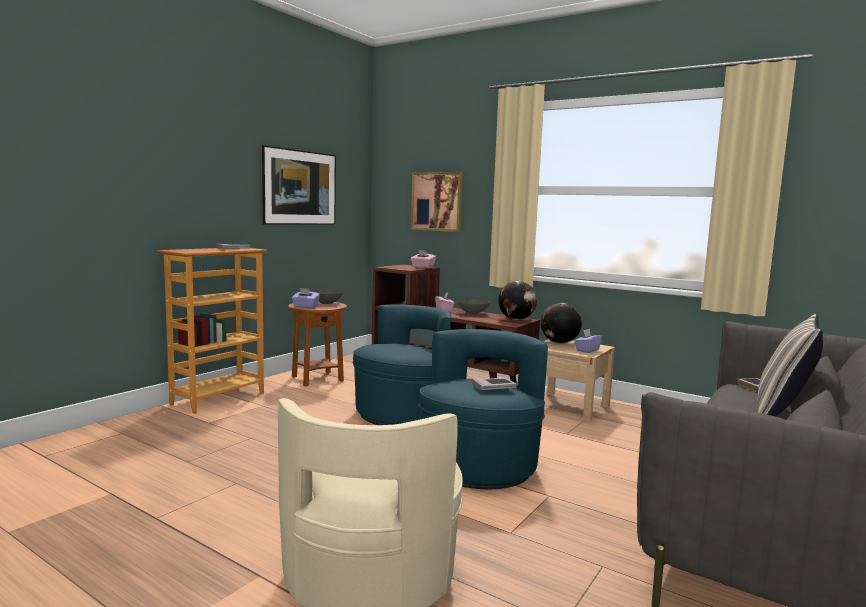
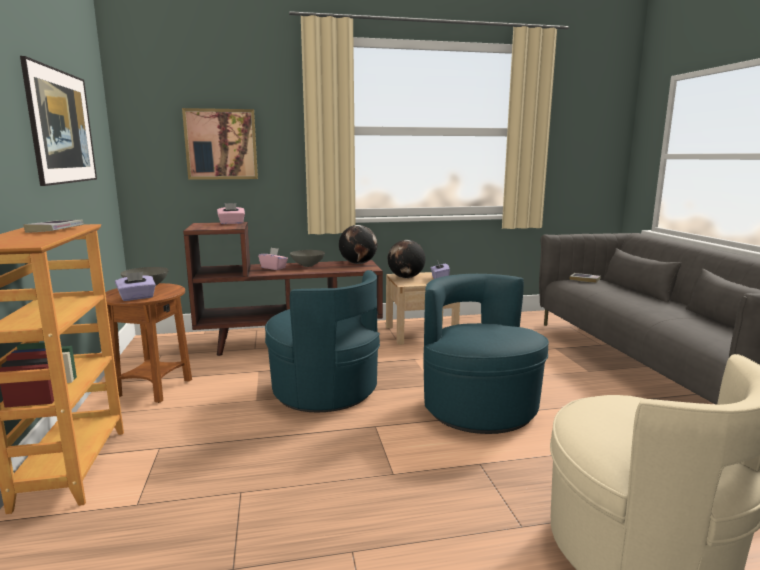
camera: 45 degrees left, 5 degrees up
turquoise armchair [353,305,451,425] -> turquoise armchair turned 135 degrees clockwise [265,270,380,412]
book [472,378,517,390] -> none
pillow [758,314,823,416] -> none

